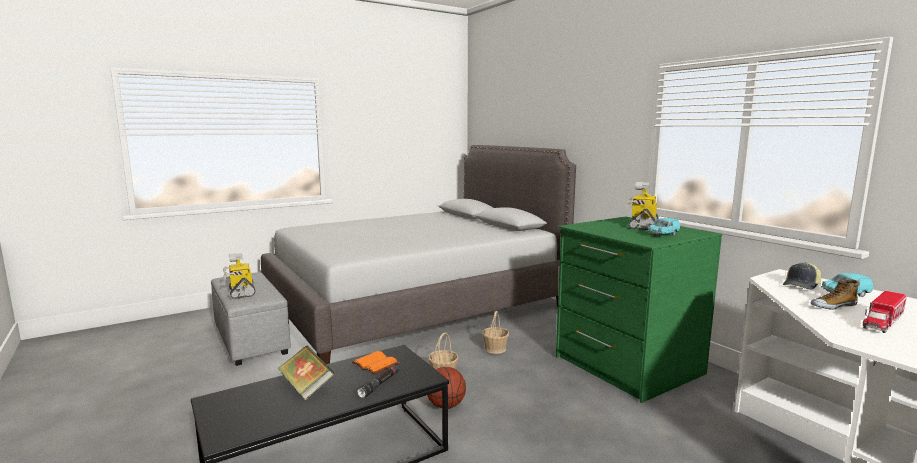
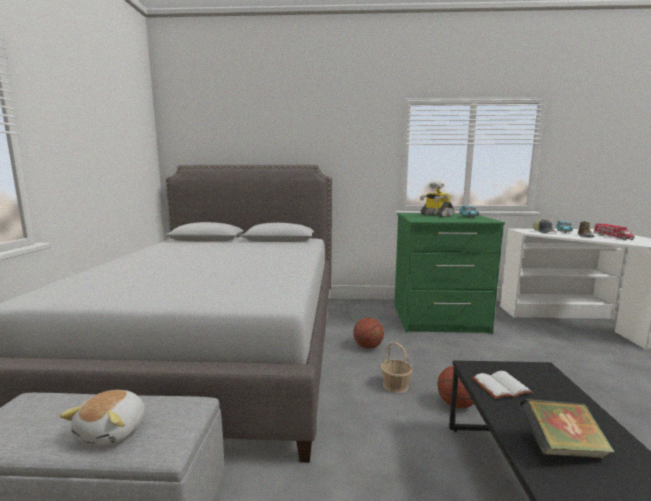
camera: 55 degrees left, 0 degrees up
toy robot [223,253,256,299] -> plush toy [60,390,145,446]
orange book [352,351,399,374] -> white book [472,371,534,399]
black flashlight [357,365,400,398] -> none
basket [482,311,509,354] -> basketball [353,318,384,349]

